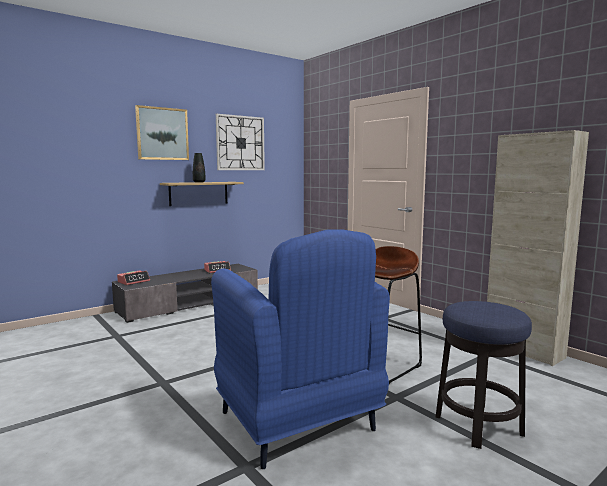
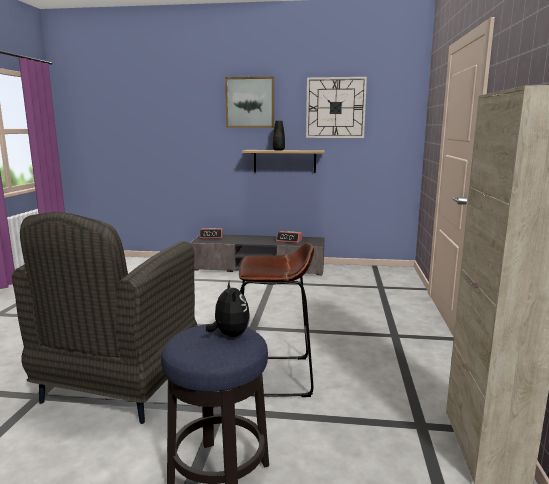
camera: 45 degrees right, 5 degrees up
blue armchair [211,229,390,469] -> grey armchair [12,212,197,424]
none -> plush toy [206,280,250,337]

